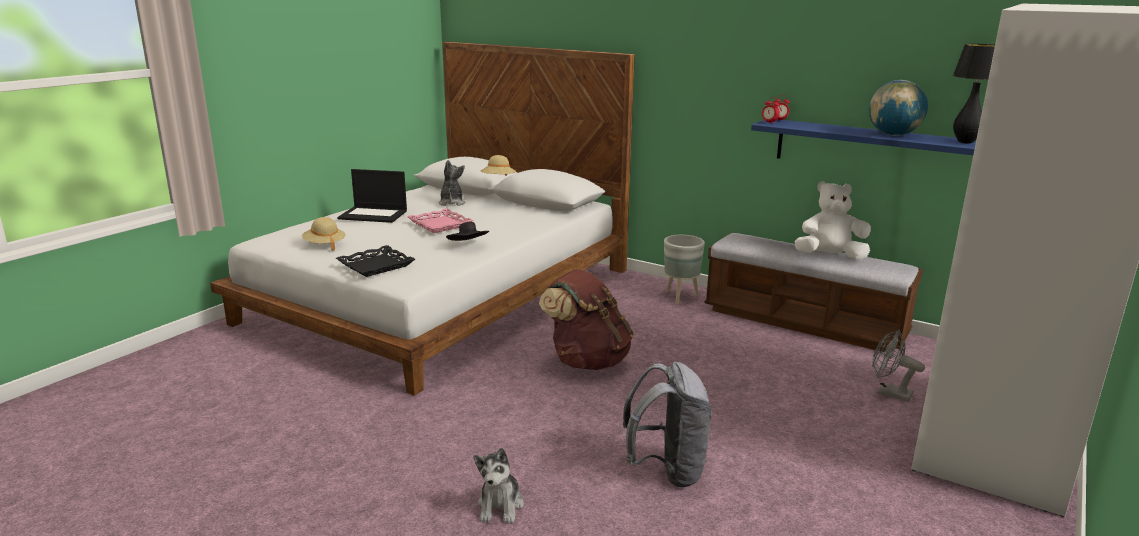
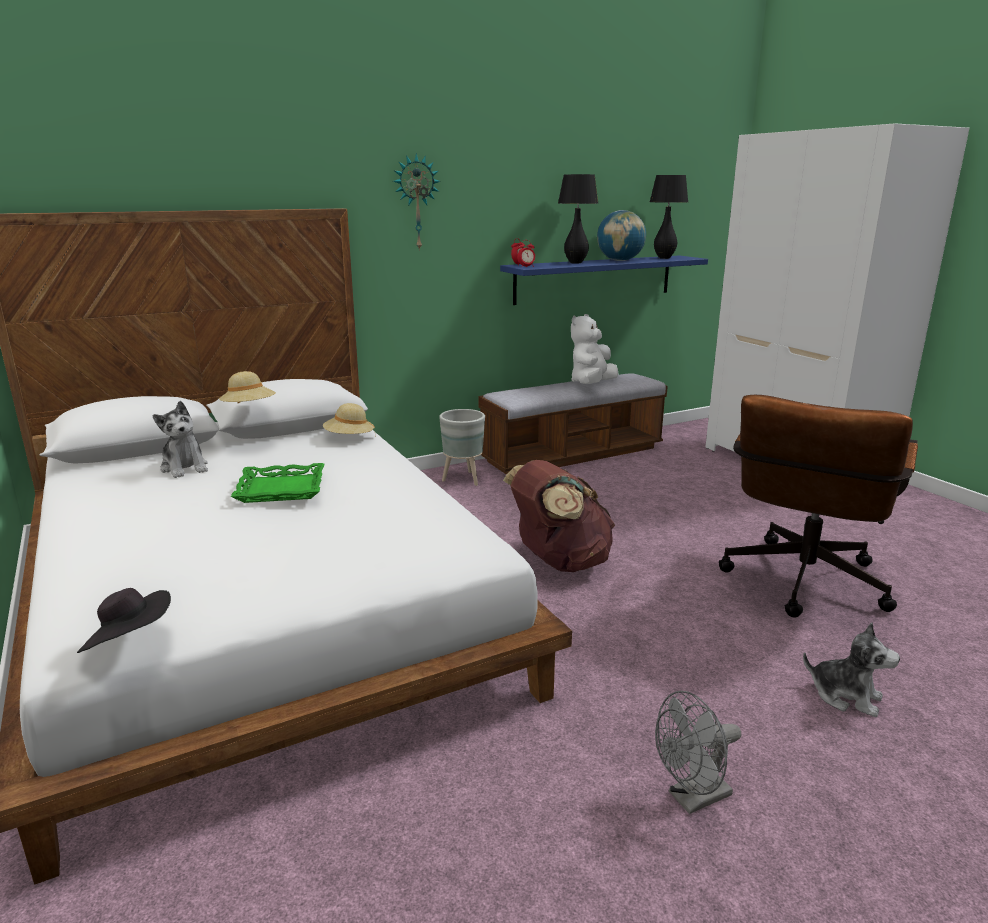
camera: 60 degrees left, 0 degrees up
beige hat [302,217,346,251] -> beige hat moved to [323,403,375,434]
black tray [336,245,415,277] -> none
laptop [337,169,407,223] -> none
pink tray [407,208,474,233] -> green tray [231,463,324,503]
plush toy [438,160,465,206] -> plush toy turned 150 degrees counterclockwise [152,401,208,478]
black hat [446,222,489,241] -> black hat moved to [77,588,171,653]
grey backpack [623,362,712,488] -> brown office chair [719,395,918,618]
grey fan [872,330,925,402] -> grey fan moved to [655,691,741,814]
none -> wall clock [393,153,441,251]
none -> black table lamp [558,174,598,264]

